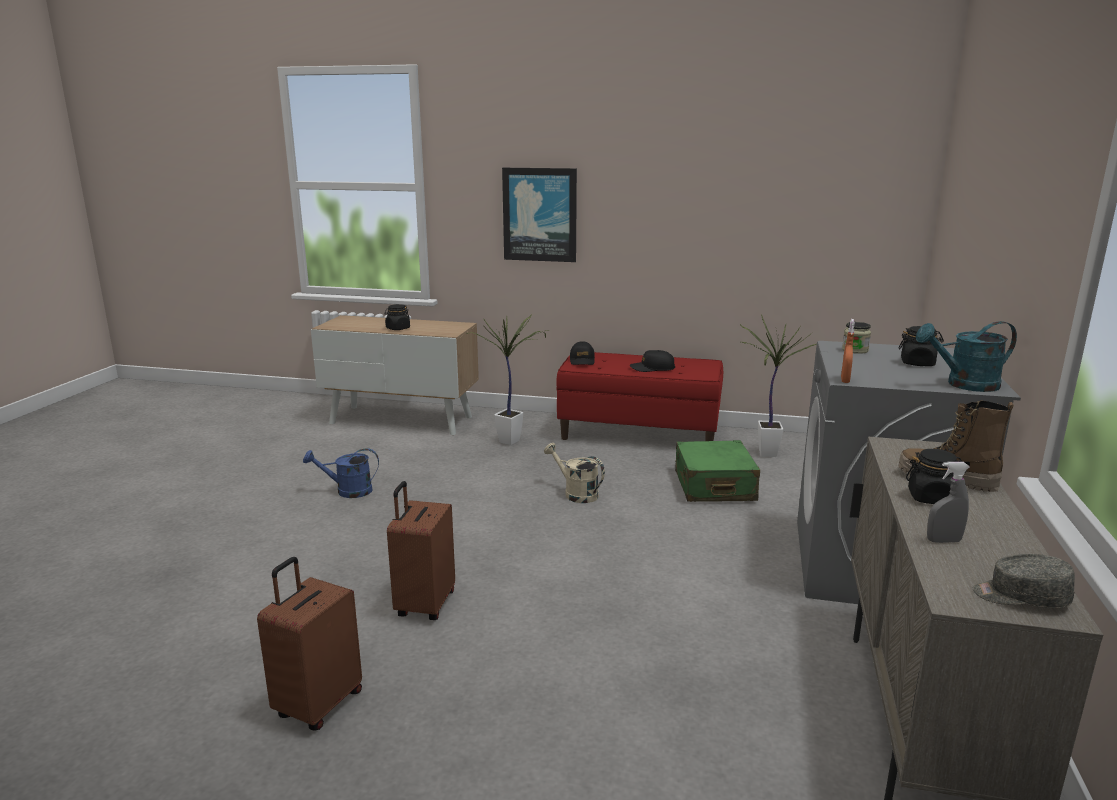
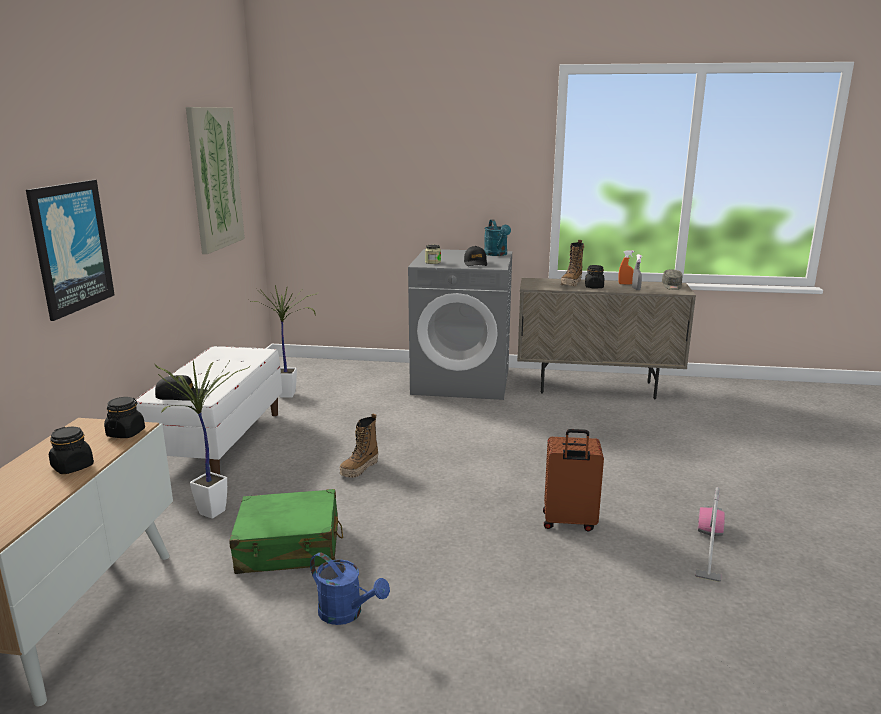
camera: 95 degrees left, 0 degrees up
brown suitcase [257,557,362,731] -> vacuum cleaner [695,487,725,582]
blue watering can [303,448,379,498] -> blue watering can turned 45 degrees counterclockwise [310,552,390,625]
beige watering can [544,443,605,503] -> boot [340,413,379,478]
red bench [556,352,723,441] -> white bench [135,346,282,475]
black cap [630,350,675,372] -> black cap moved to [464,246,487,266]
green suitcase [675,440,760,502] -> green suitcase moved to [229,489,343,574]
orange spray bottle [841,319,855,383] -> orange spray bottle moved to [618,250,634,285]
black jar [898,326,944,366] -> black jar moved to [104,397,145,438]
none -> picture [186,107,245,254]

